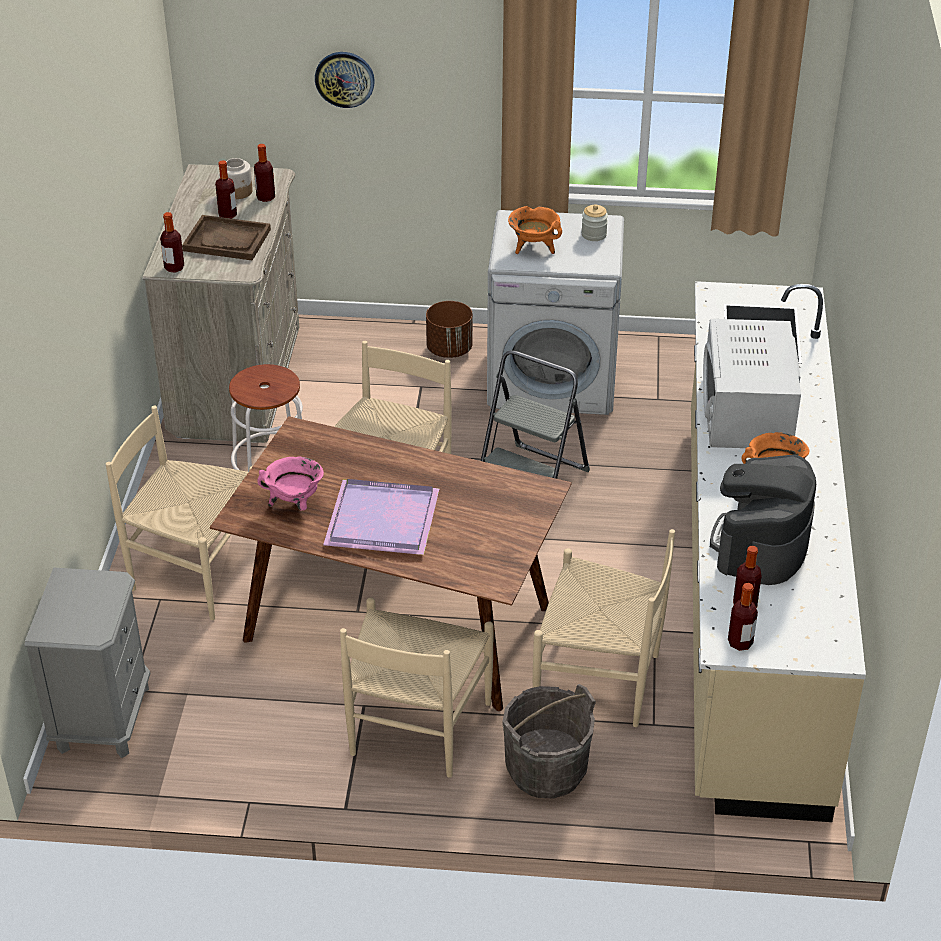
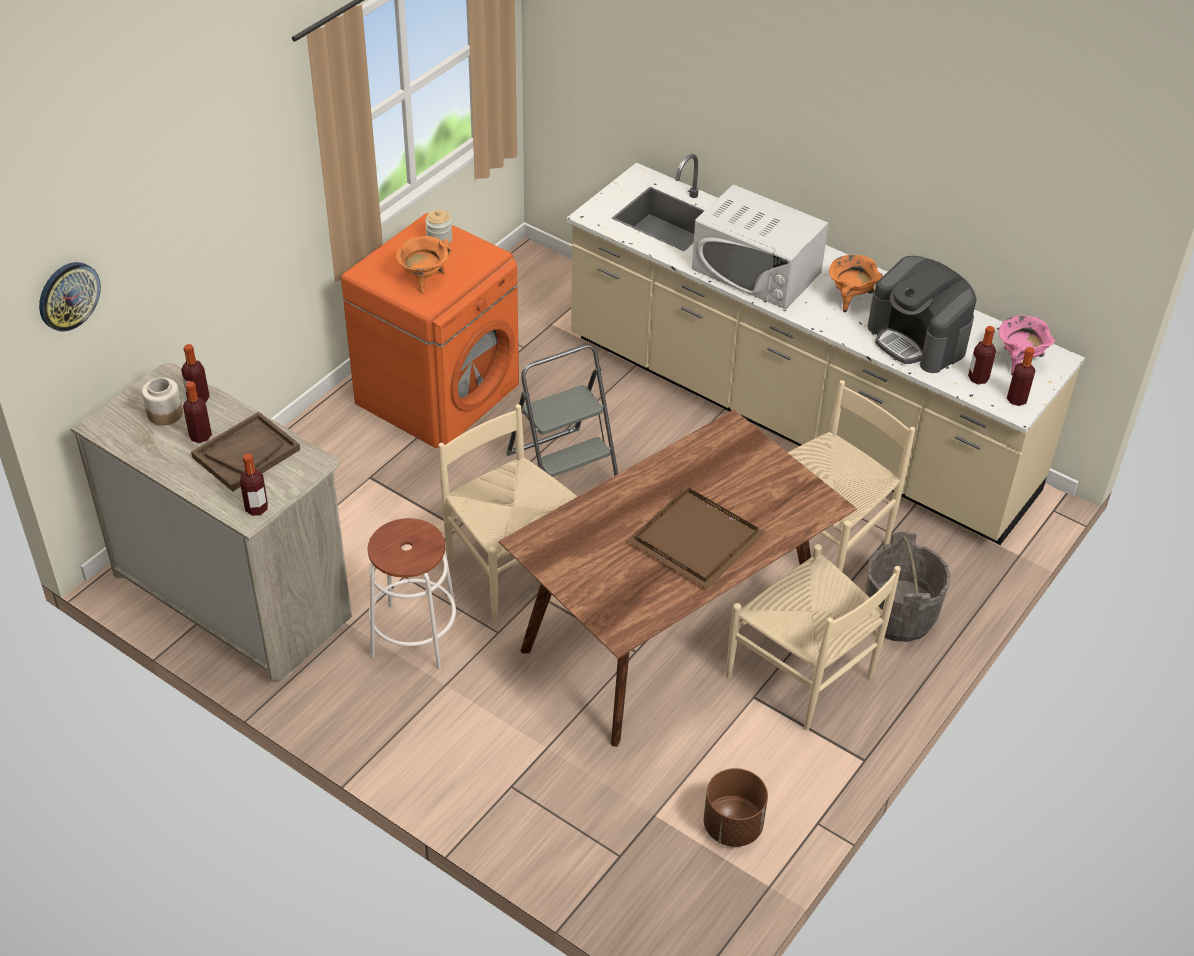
camera: 60 degrees left, 5 degrees up
grey nightstand [25,568,150,758] -> none
beige chair [106,406,253,620] -> none
pink cooking pot [257,456,324,511] -> pink cooking pot moved to [999,316,1055,375]
wall clock [315,52,375,108] -> wall clock moved to [39,262,101,332]
purple tray [323,479,439,555] -> brown tray [627,487,765,589]
brown planter [426,301,473,358] -> brown planter moved to [704,768,768,847]
white washing machine [487,210,624,415] -> orange washing machine [341,213,519,448]

